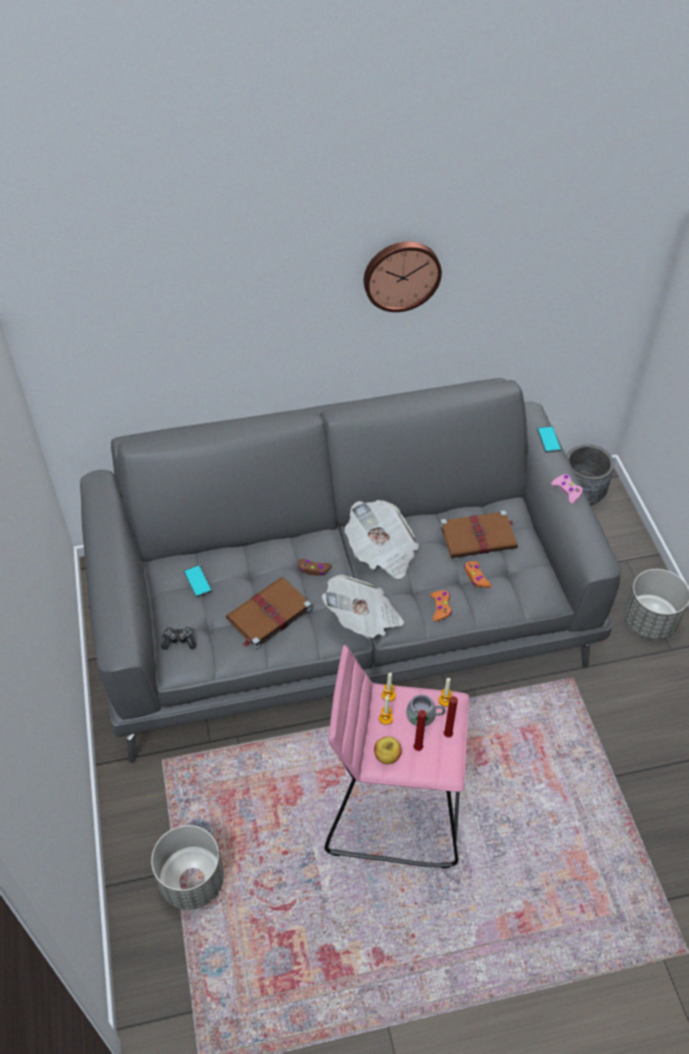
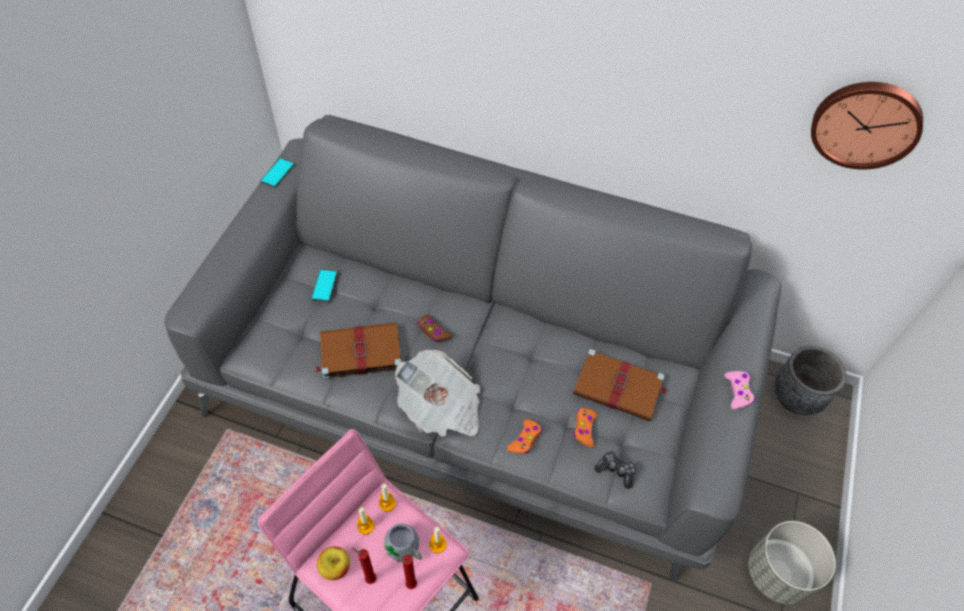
camera: 30 degrees right, 5 degrees up
grey planter [151,825,224,910] -> none
game controller [161,626,196,650] -> game controller moved to [595,451,636,489]
newspaper [345,500,419,579] -> none
wall clock [364,242,442,312] -> wall clock moved to [811,82,923,170]
phone [537,426,561,453] -> phone moved to [260,158,295,188]

